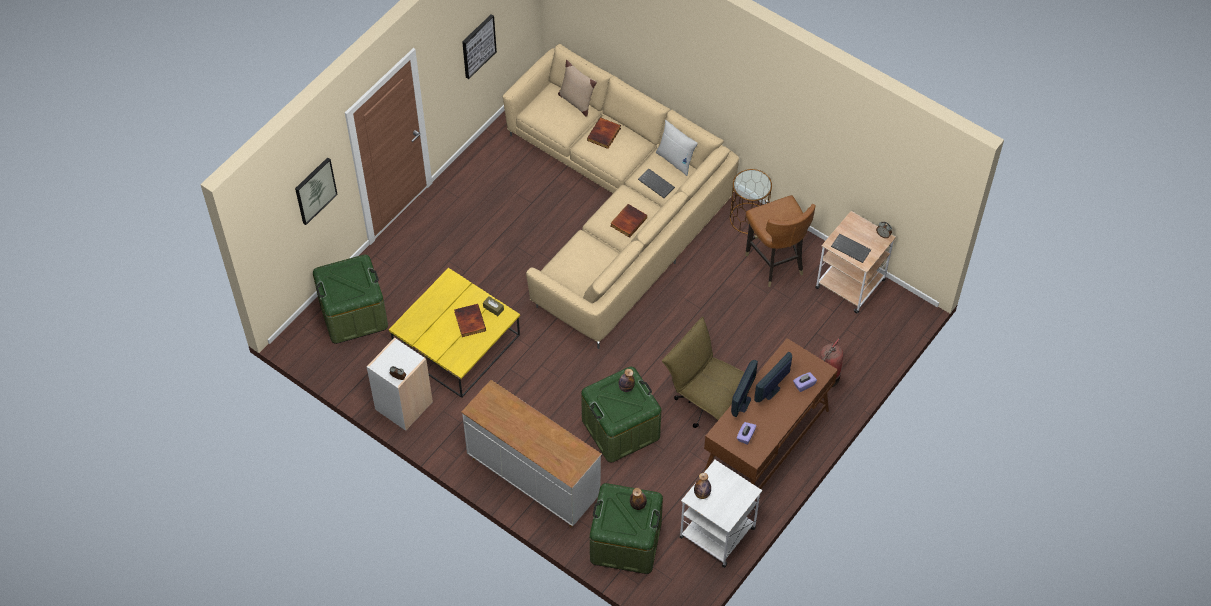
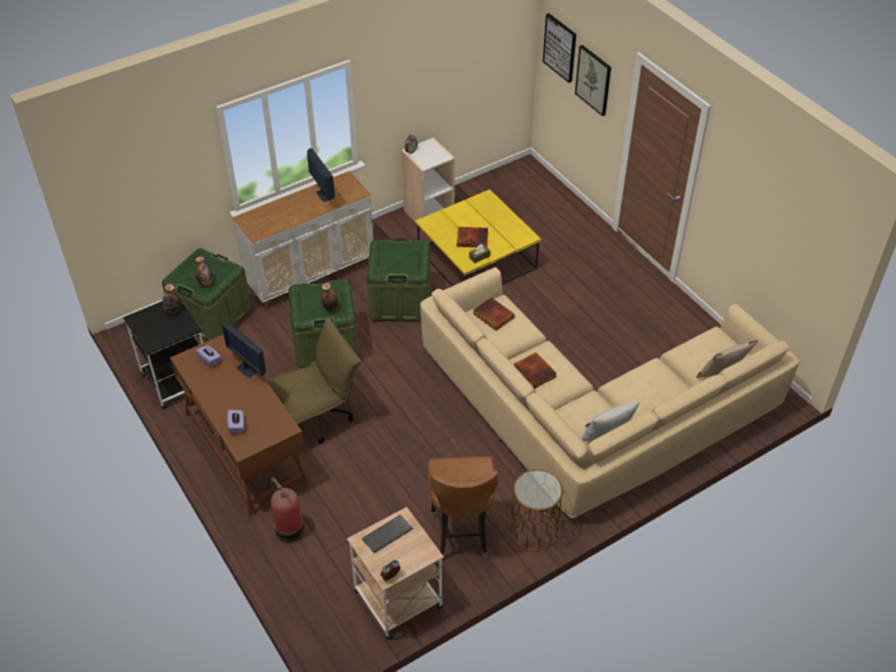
camera: 110 degrees right, 10 degrees down
green storage box [313,254,388,344] -> green storage box moved to [367,239,431,322]
picture [462,14,497,79] -> picture moved to [543,13,576,83]
book [587,117,621,149] -> book moved to [473,297,515,331]
keyboard [638,169,675,198] -> none
white cart [679,460,762,568] -> black cart [123,297,203,409]
brown chair [745,195,816,287] -> brown chair turned 90 degrees counterclockwise [428,457,499,560]
monitor [754,352,792,402] -> monitor moved to [307,148,335,202]

